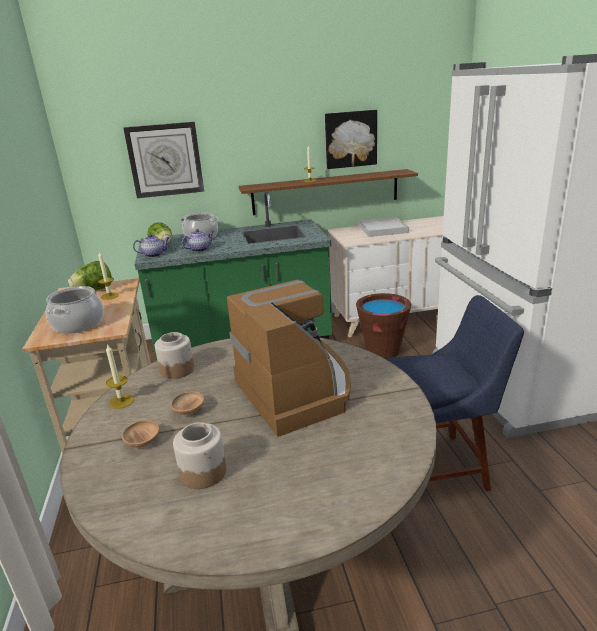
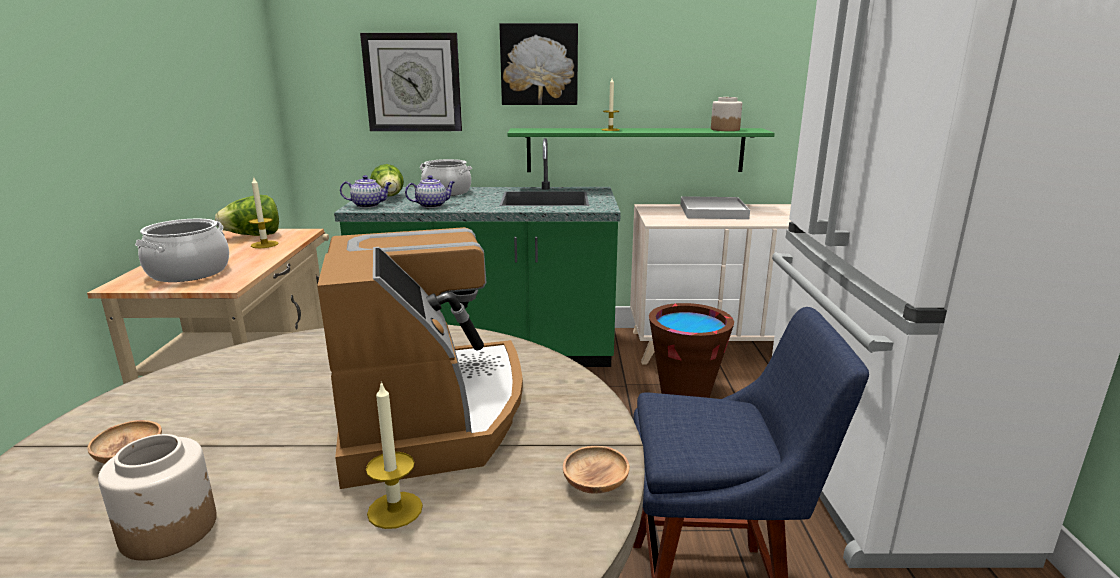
camera: 10 degrees right, 5 degrees down
candle [106,344,134,409] -> candle moved to [366,381,423,529]
jar [155,332,194,379] -> jar moved to [711,97,742,131]
brown bowl [171,391,204,415] -> brown bowl moved to [563,446,630,494]
brown shelf [239,169,418,215] -> green shelf [507,128,775,172]
picture [325,110,377,169] -> picture moved to [499,23,578,105]

